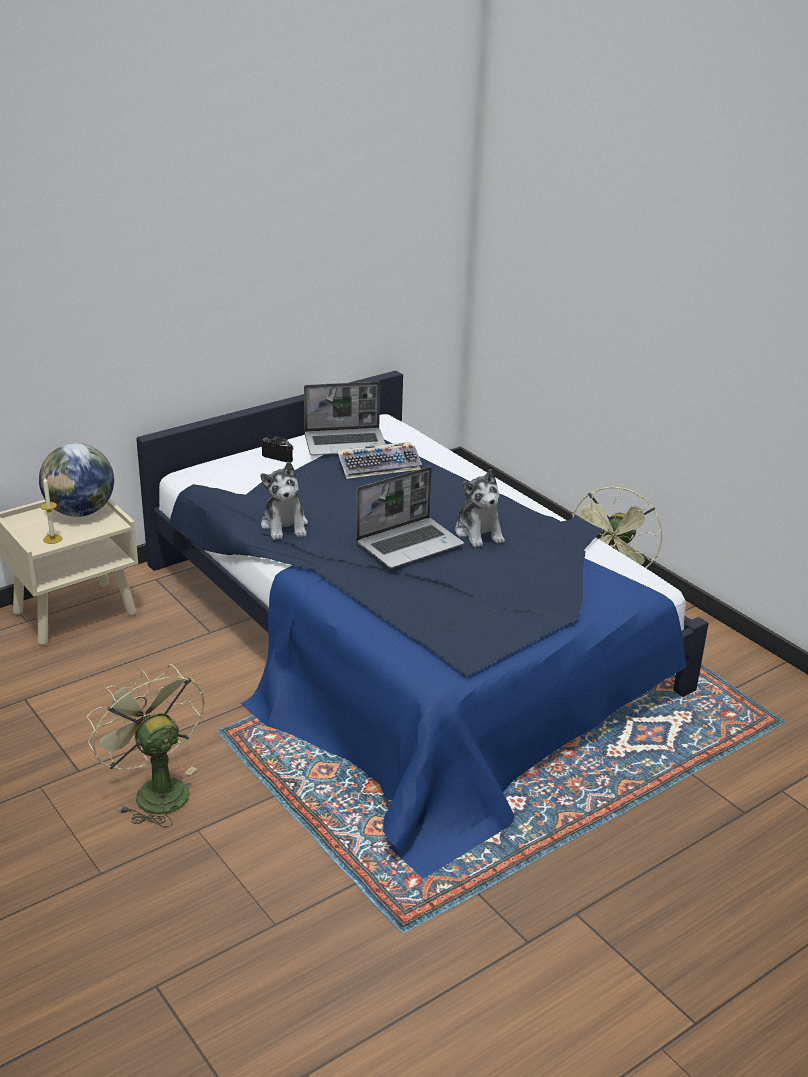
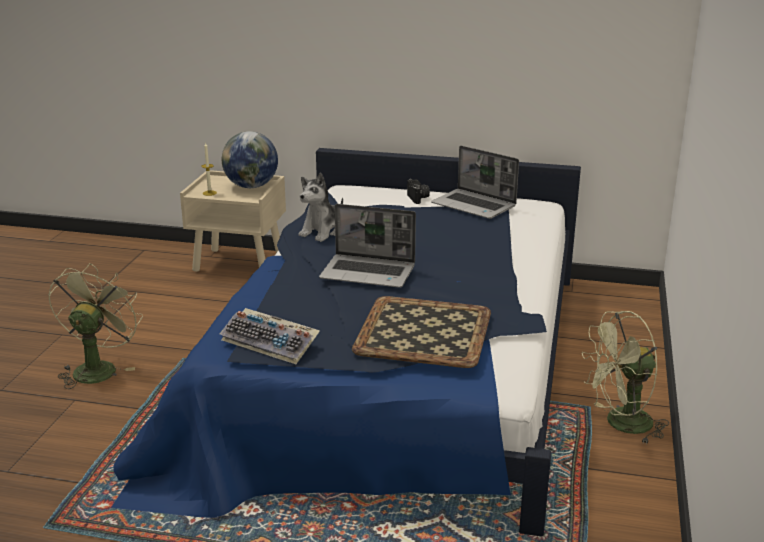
camera: 50 degrees right, 5 degrees down
keyboard [337,442,422,479] -> keyboard moved to [219,308,320,364]
plush toy [455,469,505,547] -> none
none -> tray [352,296,491,368]

